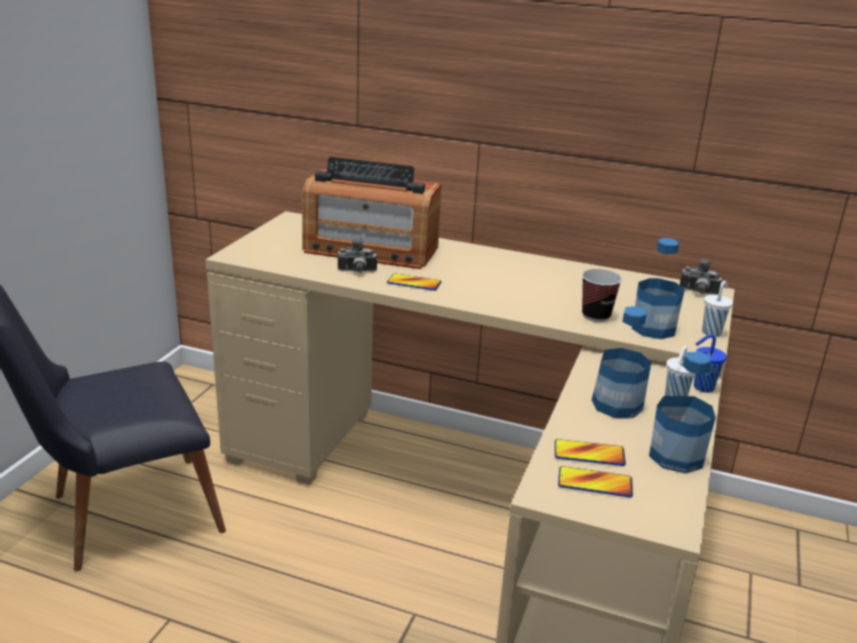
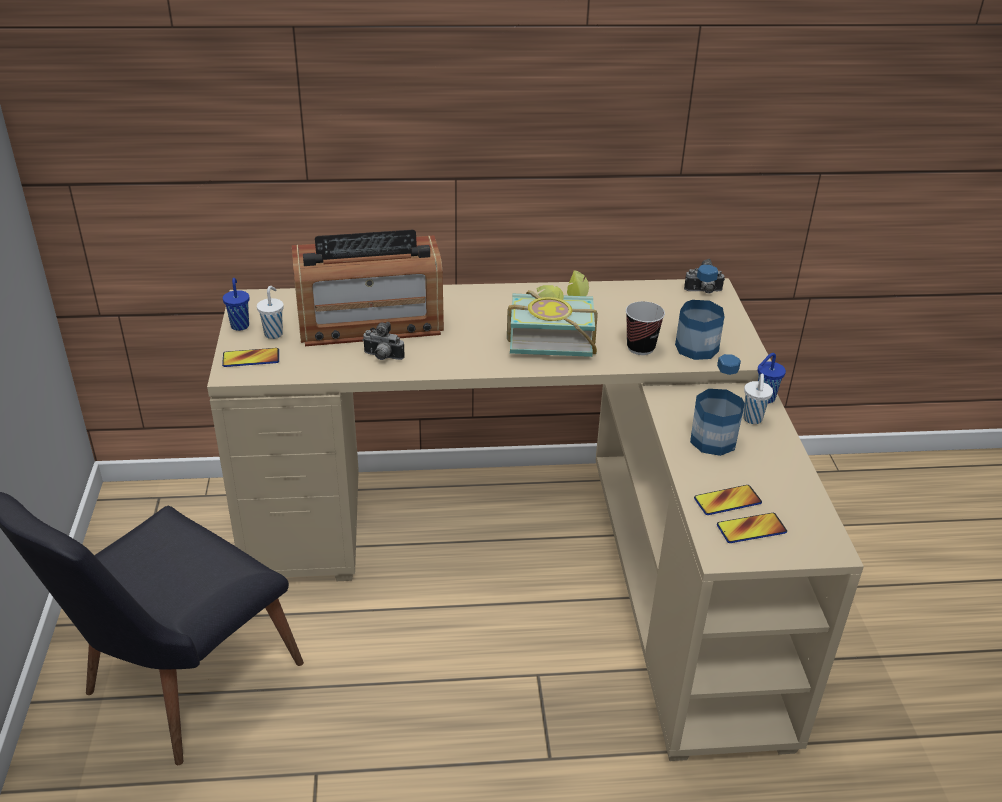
camera: 25 degrees left, 10 degrees up
camera [337,238,377,272] -> camera turned 45 degrees clockwise [362,322,405,360]
phone [387,273,442,291] -> phone moved to [222,348,279,367]
bottle [649,352,716,473] -> none
white cup [702,281,733,337] -> white cup moved to [257,286,284,339]
none -> blue cup [223,278,249,331]
none -> book [507,270,598,357]

